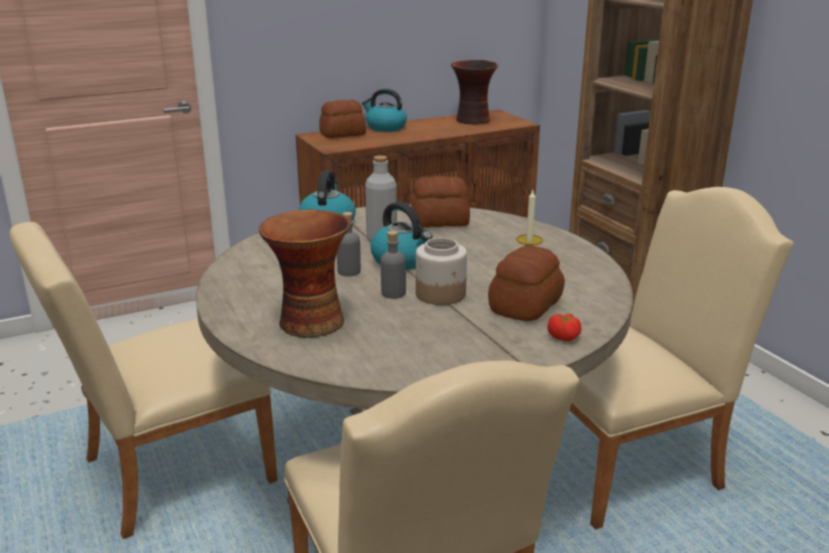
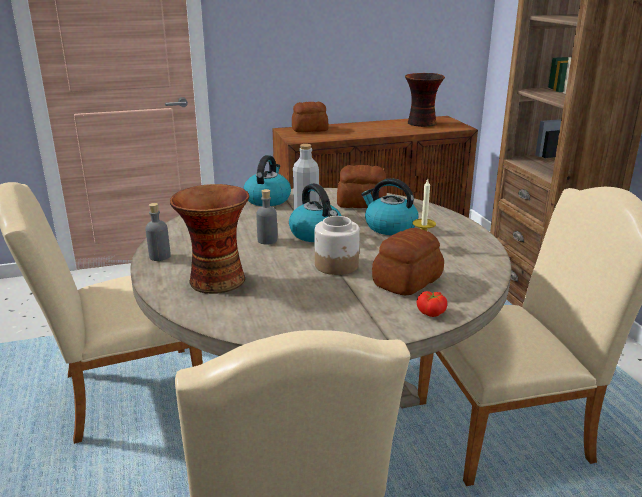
camera: 10 degrees right, 0 degrees up
kettle [362,89,407,132] -> kettle moved to [361,178,418,235]
grey bottle [381,231,406,299] -> grey bottle moved to [145,203,171,261]

